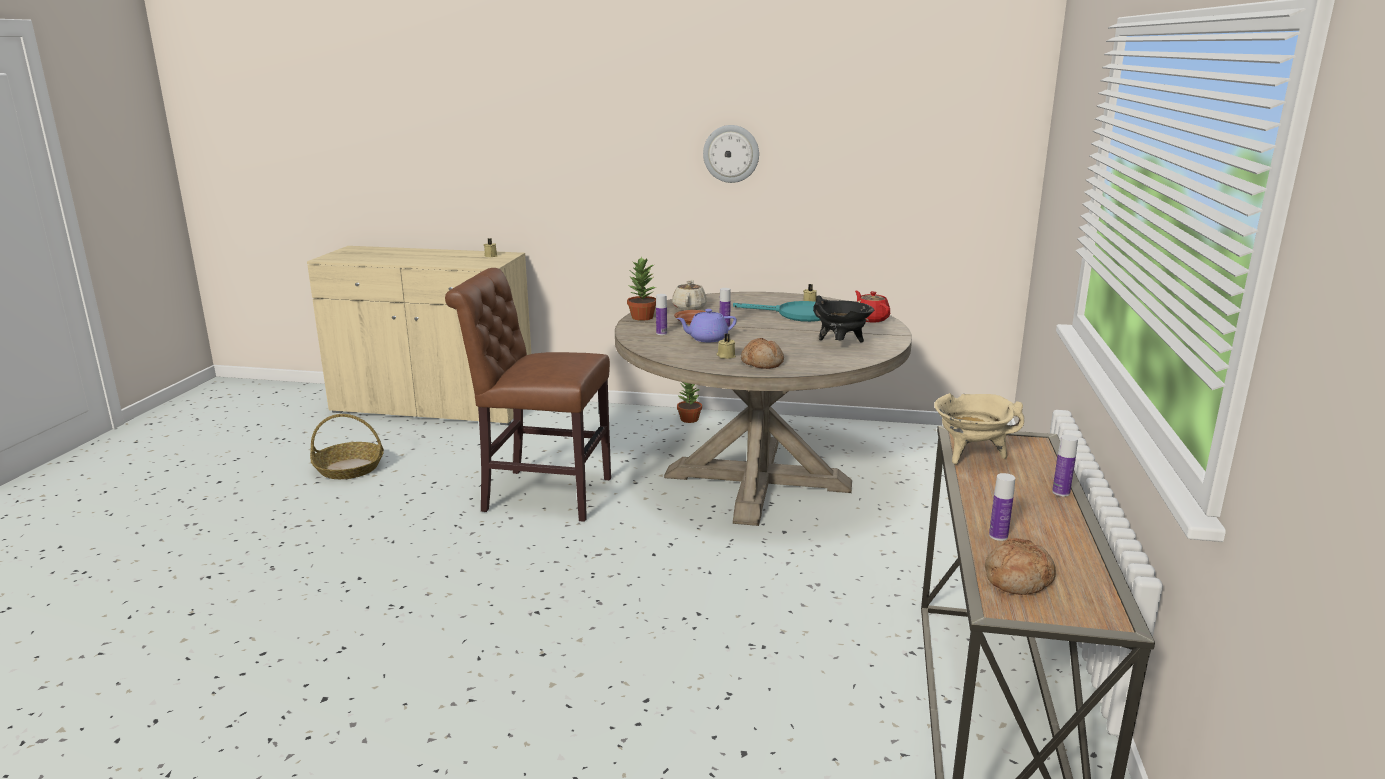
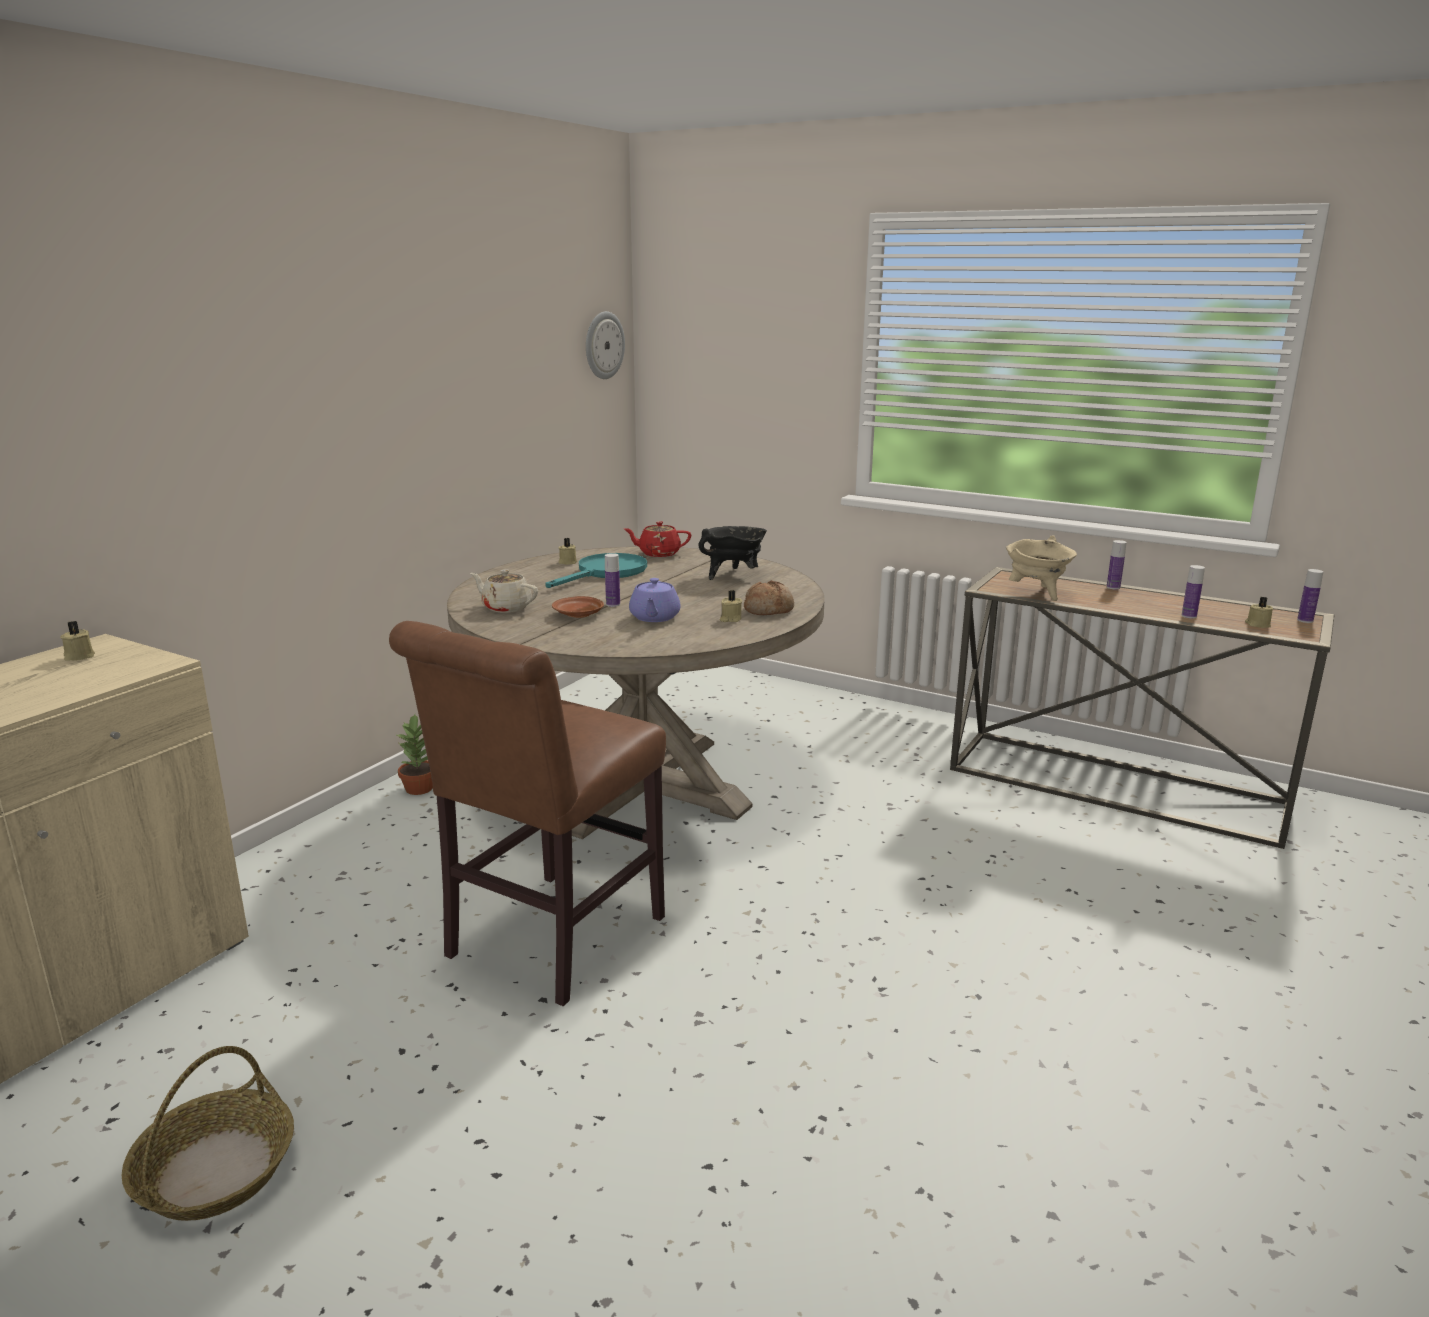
camera: 70 degrees left, 0 degrees up
potted plant [627,256,656,321] -> none
bottle [656,294,667,335] -> bottle moved to [1297,569,1323,623]
wall clock [703,125,759,183] -> wall clock moved to [586,311,625,379]
bread [985,538,1056,595] -> beige candle [1245,597,1273,628]

